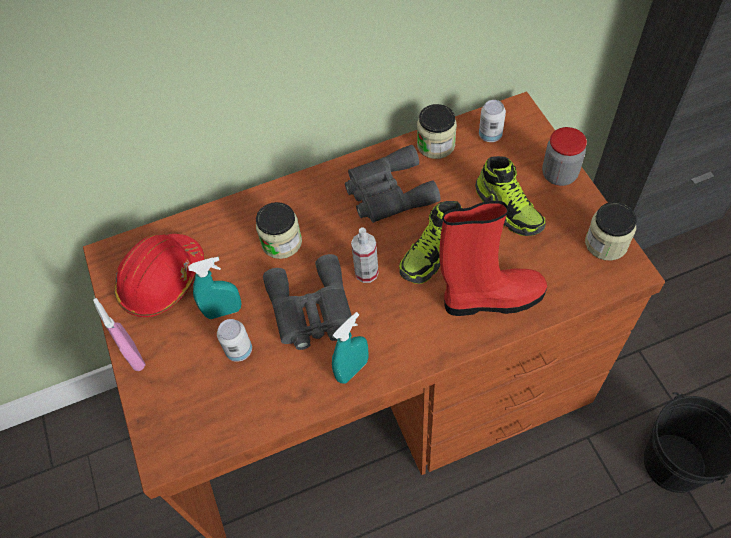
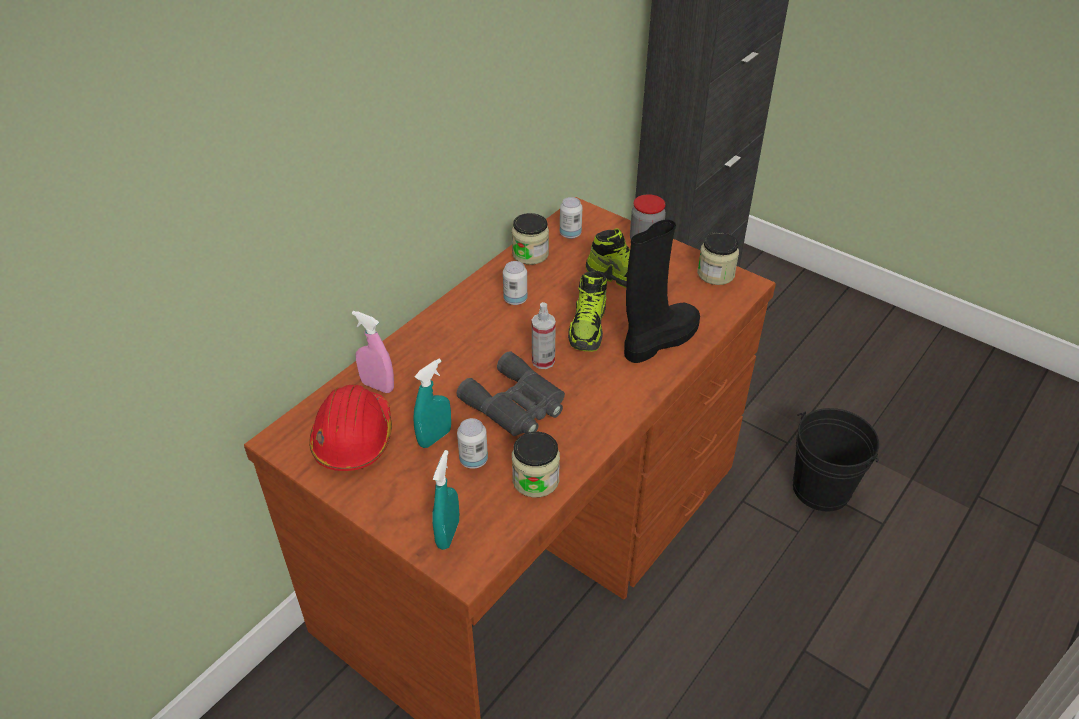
camera: 35 degrees left, 15 degrees down
pink spray bottle [93,298,146,371] -> pink spray bottle moved to [352,311,394,393]
jar [256,202,302,259] -> jar moved to [512,432,560,498]
turquoise spray bottle [332,312,368,384] -> turquoise spray bottle moved to [432,450,459,550]
grey binoculars [345,145,440,223] -> can [503,261,527,305]
red boot [440,201,547,316] -> black boot [624,219,700,363]

